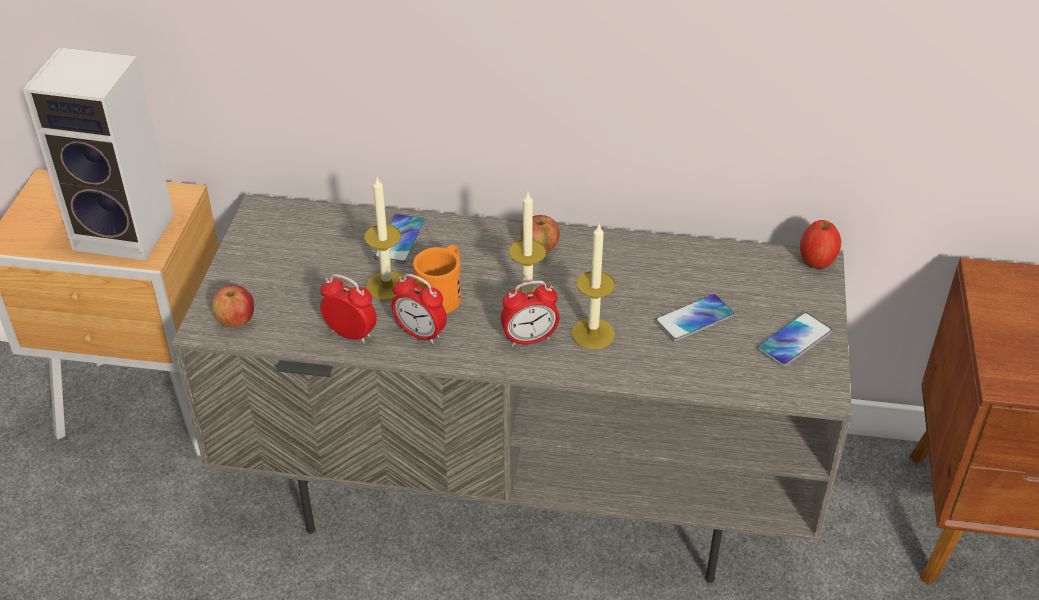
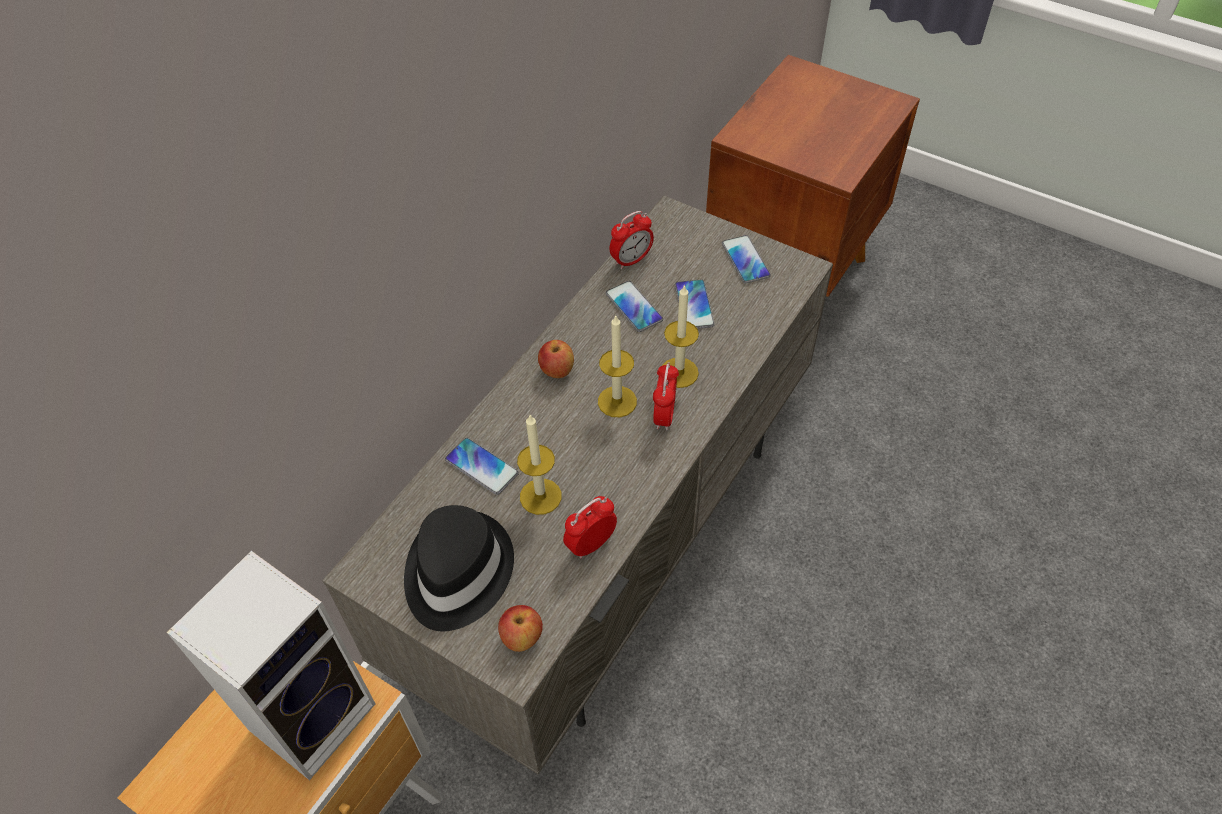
camera: 65 degrees left, 10 degrees up
alarm clock [392,274,447,344] -> alarm clock moved to [610,211,654,270]
orange mug [413,245,462,314] -> none
apple [800,220,842,269] -> none
none -> black hat [404,505,514,631]
none -> phone [606,281,663,332]

